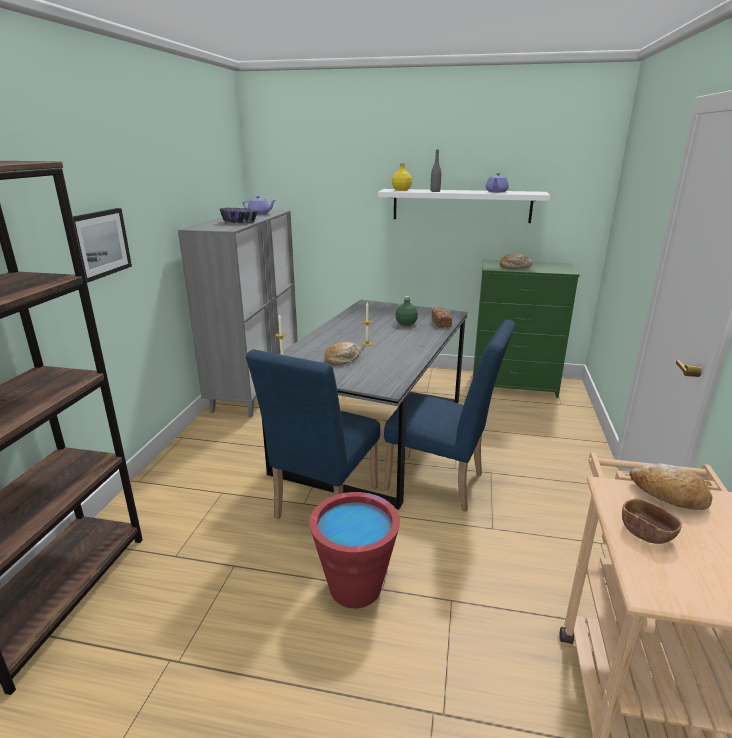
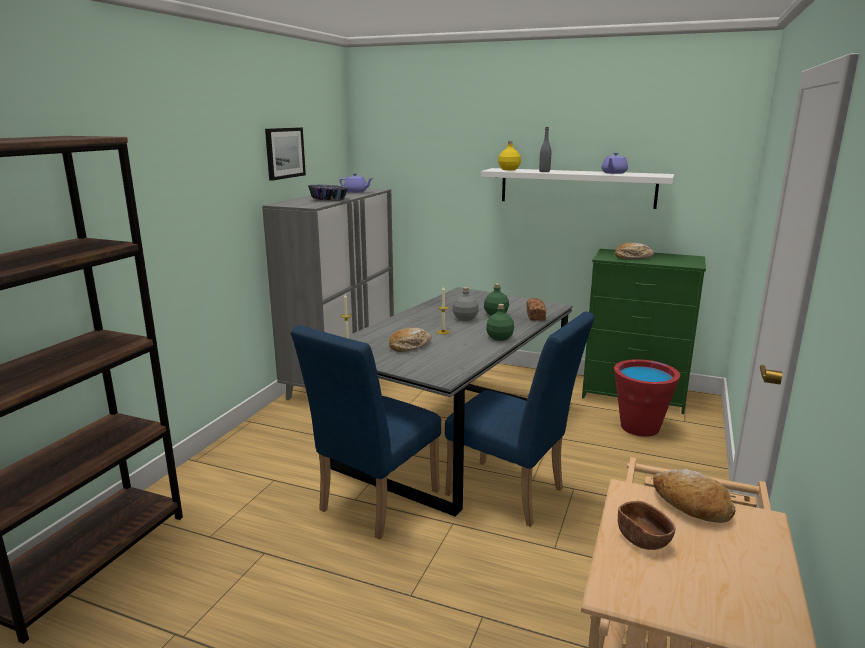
camera: 10 degrees right, 5 degrees down
picture [73,208,132,283] -> picture moved to [265,127,306,181]
red bucket [309,492,400,608] -> red bucket moved to [614,359,680,437]
none -> grey bottle [452,287,479,321]
none -> green bottle [486,304,514,341]

